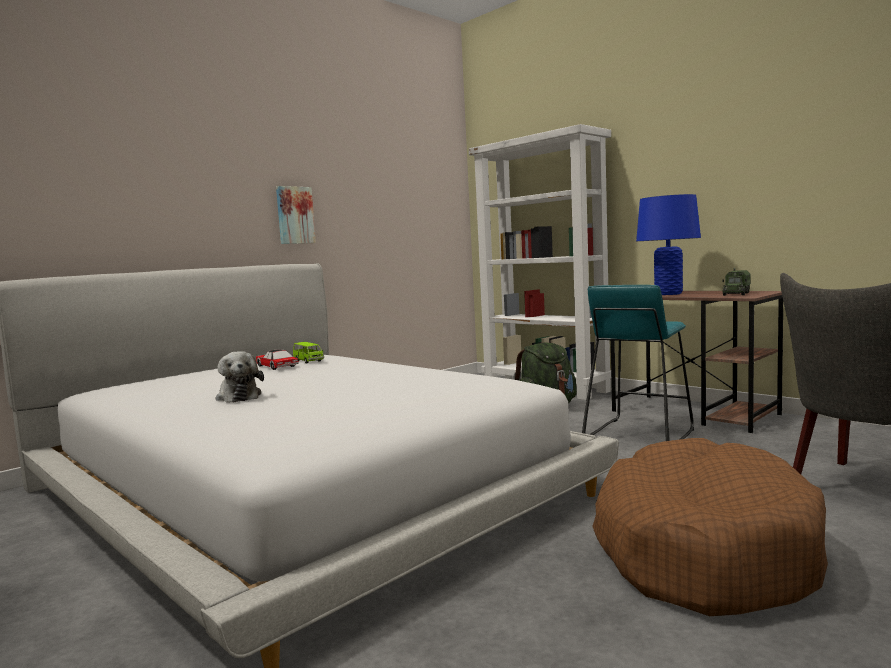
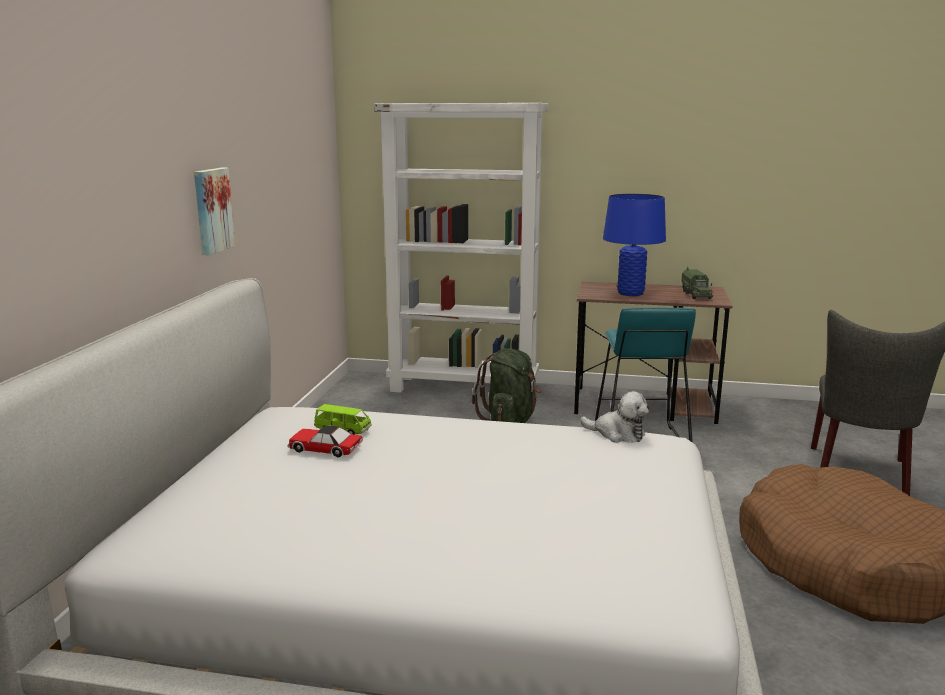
camera: 35 degrees left, 10 degrees up
plush toy [215,351,264,403] -> plush toy moved to [580,391,649,443]

